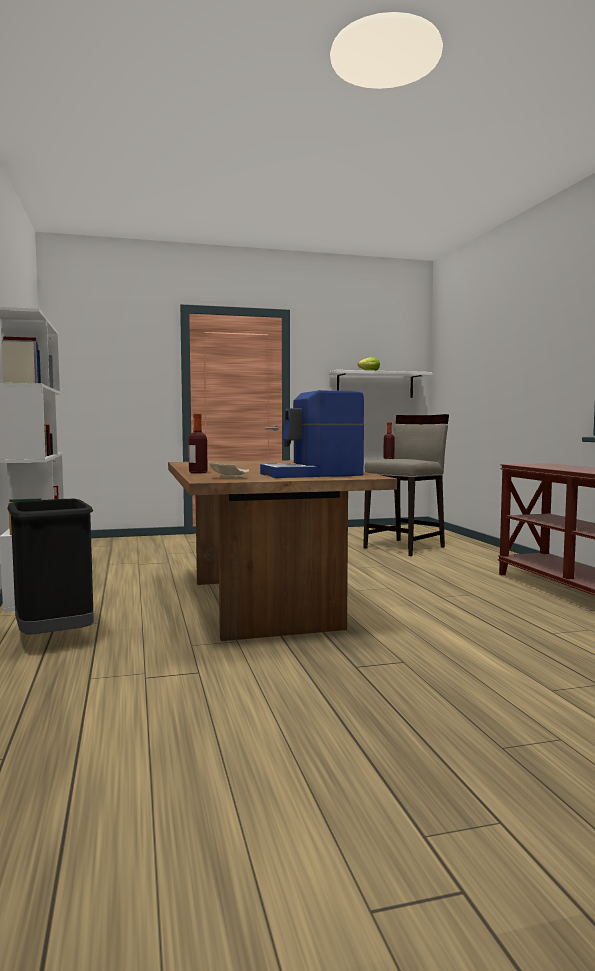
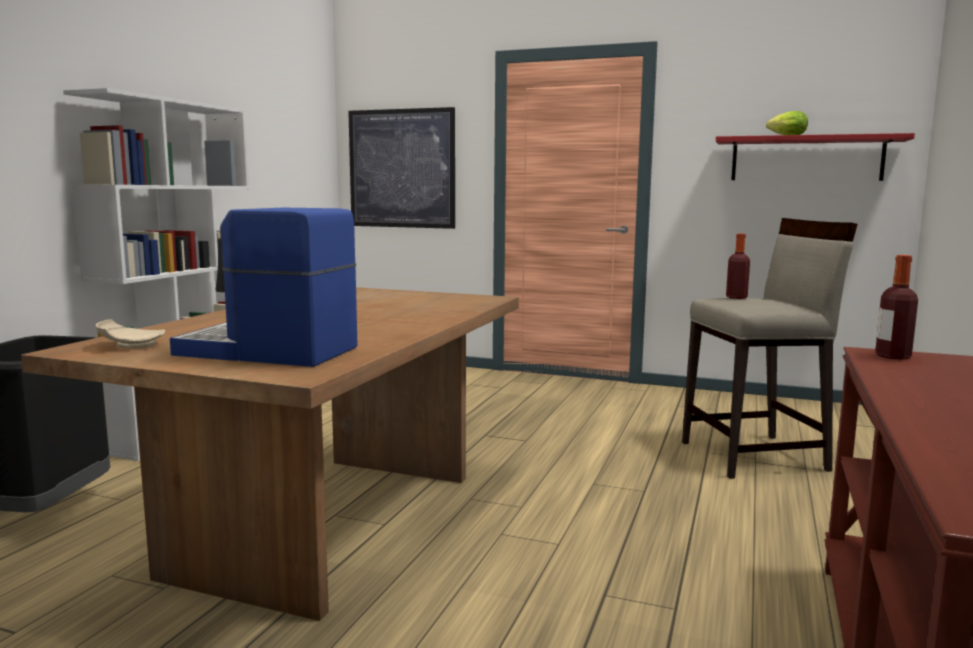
camera: 35 degrees right, 5 degrees up
bottle [188,414,208,474] -> bottle moved to [875,255,918,359]
white shelf [328,370,432,398] -> red shelf [716,133,915,181]
none -> picture [348,107,455,229]

